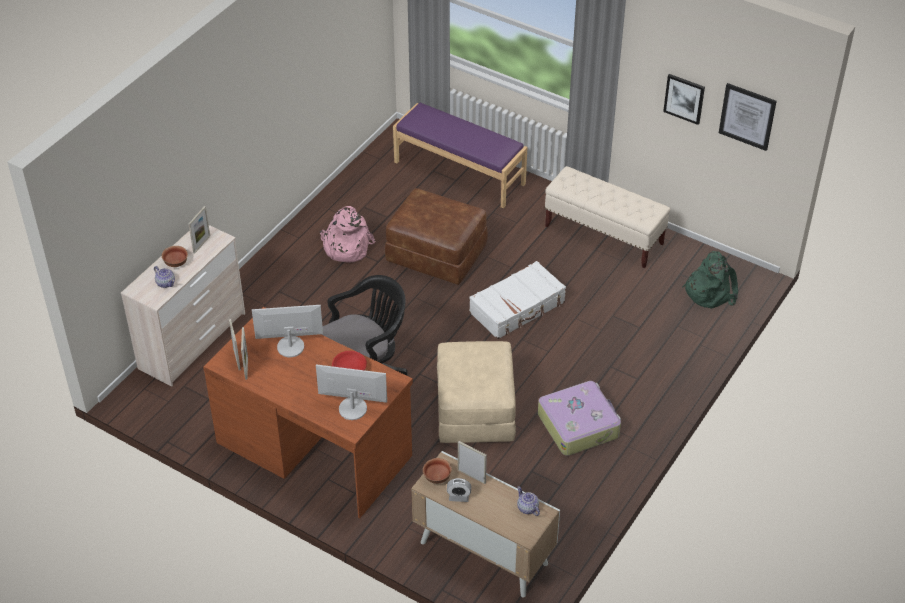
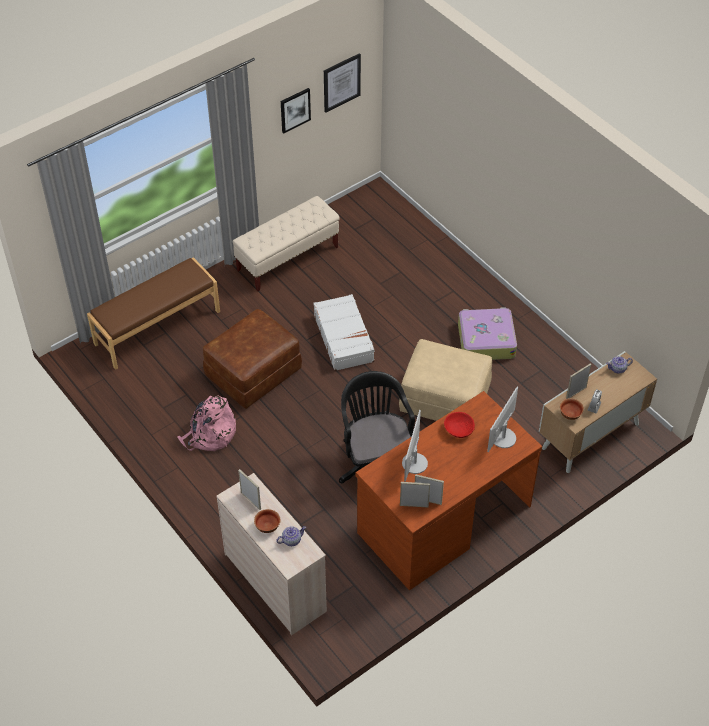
camera: 70 degrees left, 5 degrees up
purple bench [393,103,527,208] -> brown bench [87,257,220,370]
green backpack [682,251,738,309] -> none

